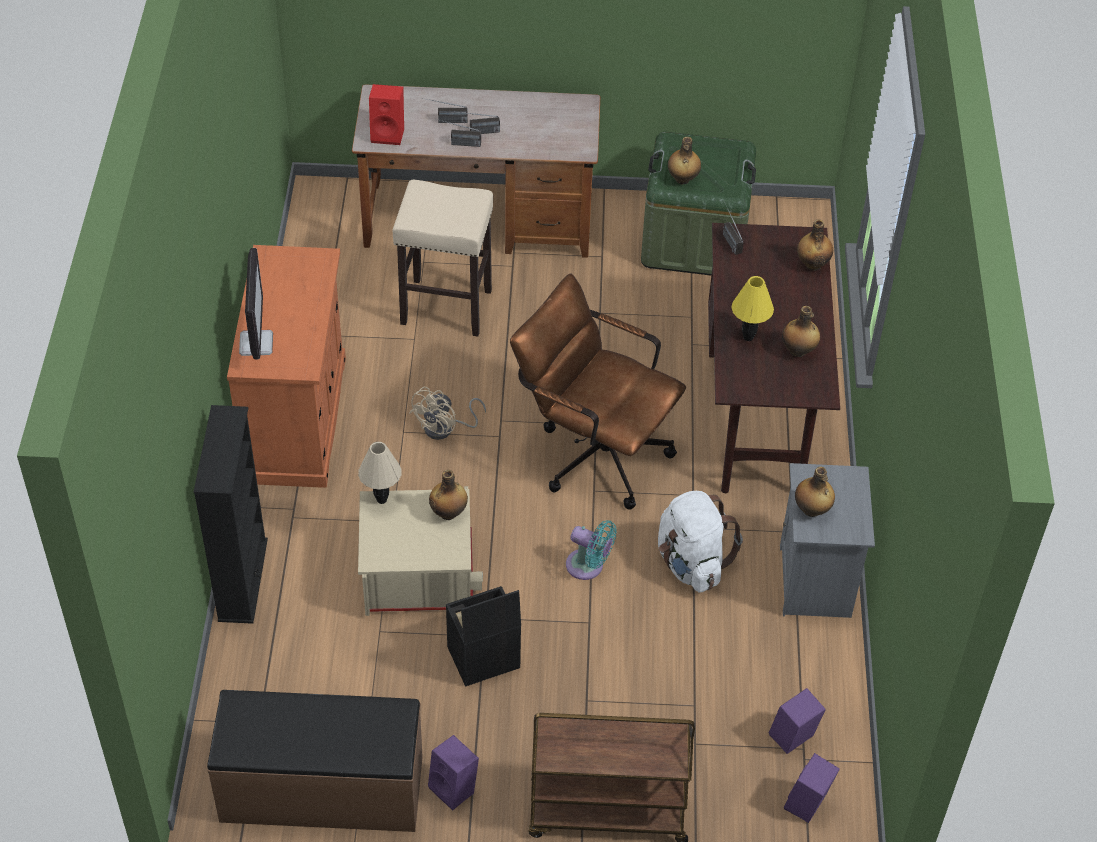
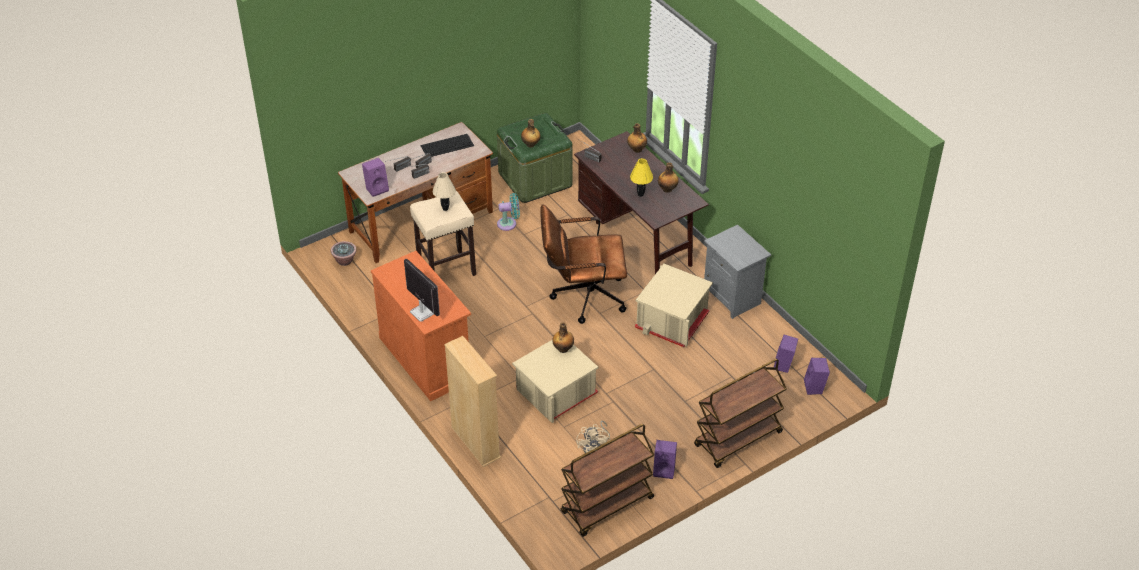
camera: 35 degrees left, 5 degrees down
black bookcase [194,405,268,624] -> beige bookcase [444,336,501,467]
brown bench [207,690,423,832] -> brown cart [561,424,654,537]
beige table lamp [358,442,402,504] -> beige table lamp moved to [433,172,456,211]
red speaker [369,84,404,145] -> purple speaker [362,158,389,197]
beige fan [409,387,486,440] -> beige fan moved to [576,421,610,453]
black storage box [446,586,521,687] -> none
turquoise fan [566,520,617,580] -> turquoise fan moved to [497,193,520,231]
white backpack [658,491,743,593] -> beige storage box [635,264,713,347]
bottle [795,467,835,517] -> none
none -> potted plant [331,241,357,266]
none -> keyboard [420,134,474,157]

